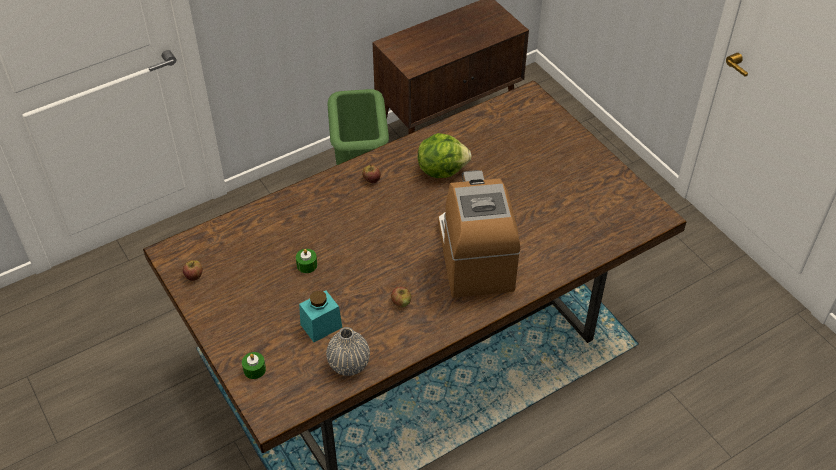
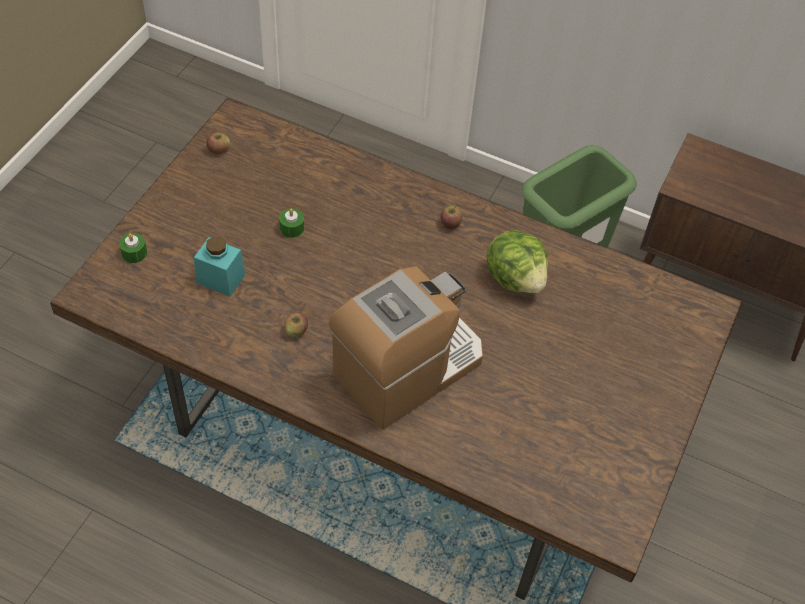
camera: 55 degrees right, 5 degrees up
grey vase [326,327,370,376] -> none

